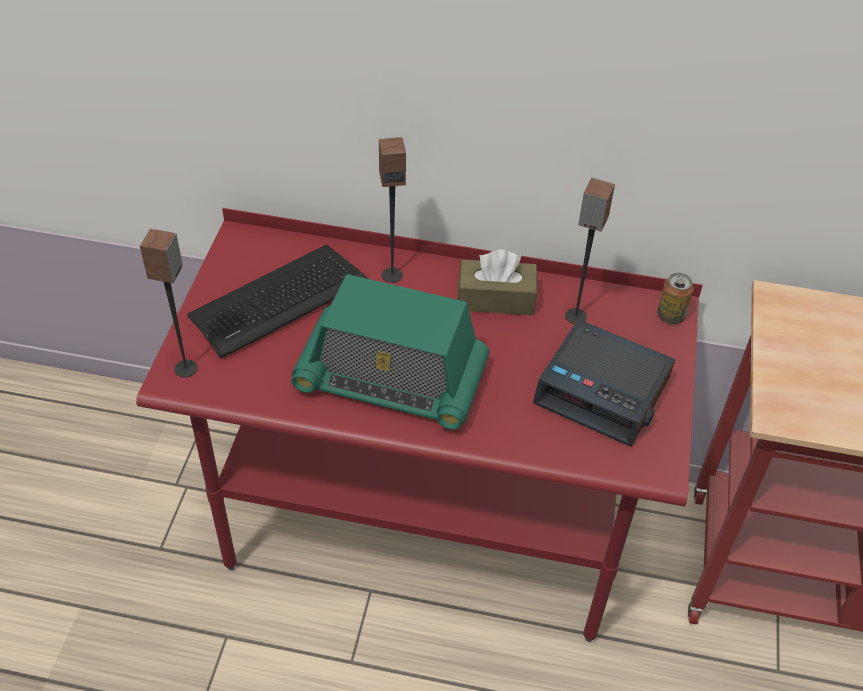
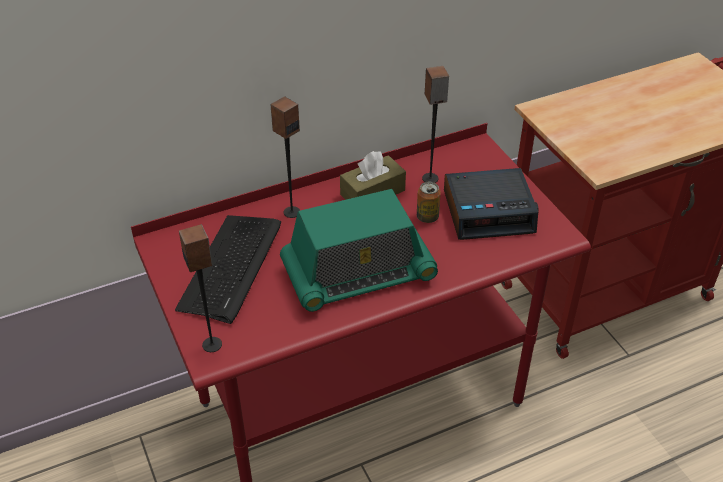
camera: 35 degrees left, 5 degrees down
can [657,273,694,324] -> can moved to [417,182,441,223]

